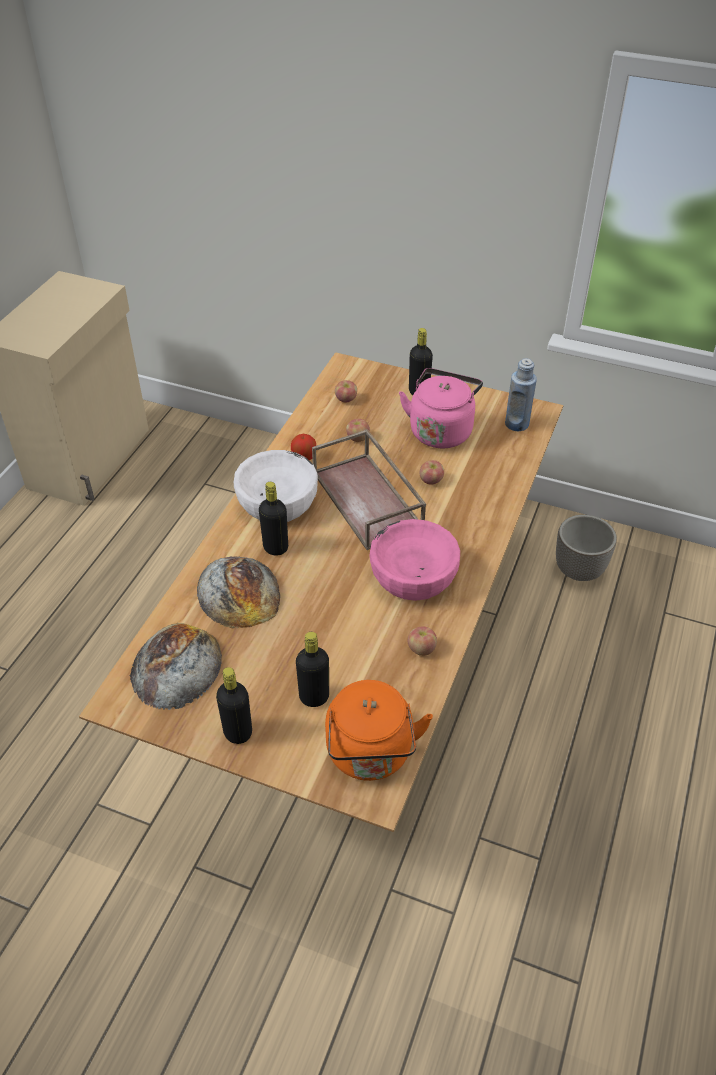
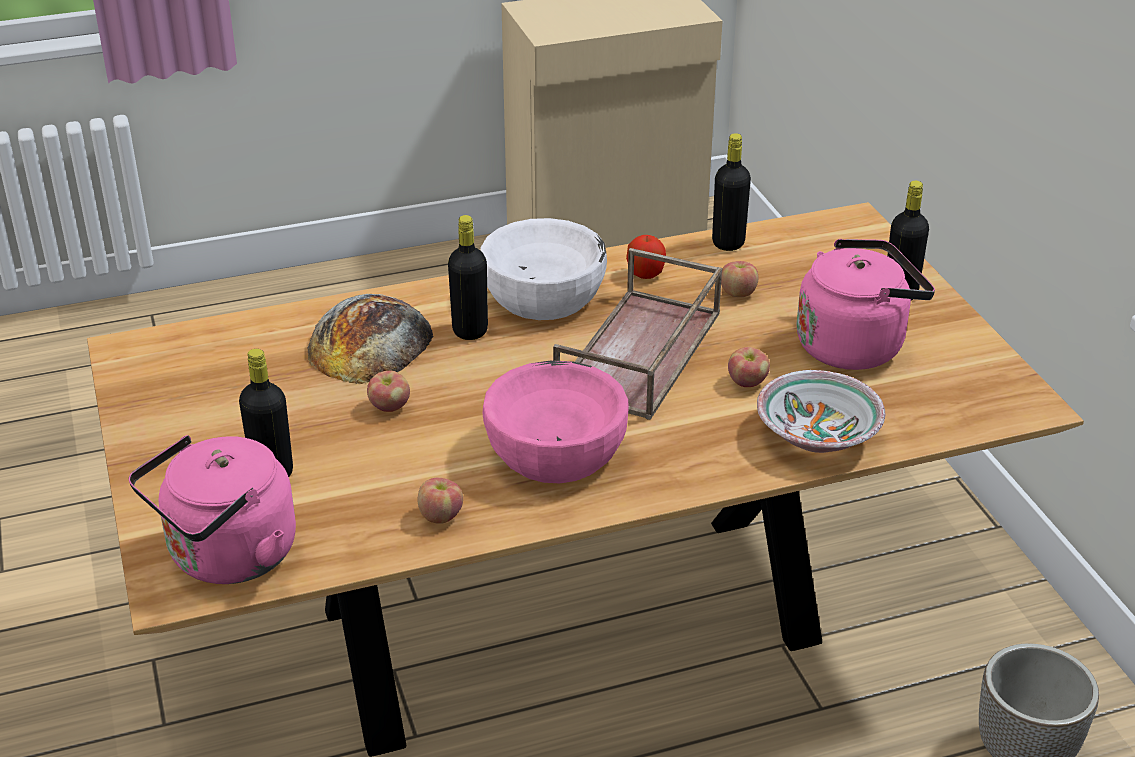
camera: 50 degrees right, 10 degrees down
bread [129,623,222,710] -> none
black bottle [216,667,252,744] -> black bottle moved to [712,133,751,251]
orange kettle [325,680,433,781] -> pink kettle [129,435,296,584]
apple [335,380,357,403] -> apple moved to [367,371,410,412]
blue bottle [505,358,537,431] -> none
none -> bowl [757,370,885,453]

